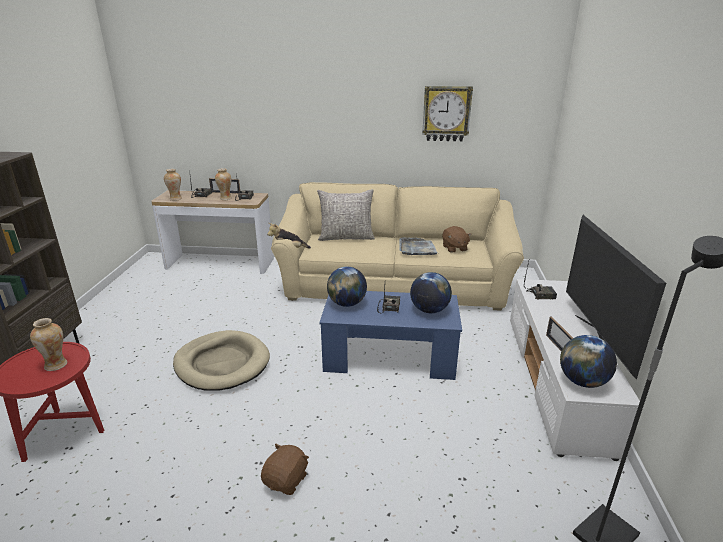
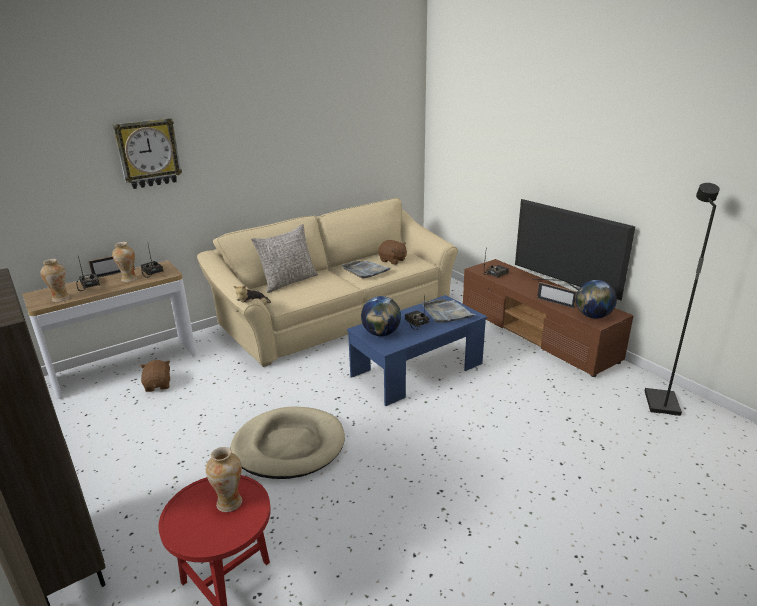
camera: 40 degrees left, 0 degrees up
brown plush toy [261,443,309,495] -> brown plush toy moved to [140,360,170,392]
globe [410,272,452,313] -> grey tray [421,299,476,323]
wall clock [422,86,473,141] -> wall clock moved to [113,118,182,189]
white tv stand [510,279,640,461] -> brown tv stand [463,259,634,377]

